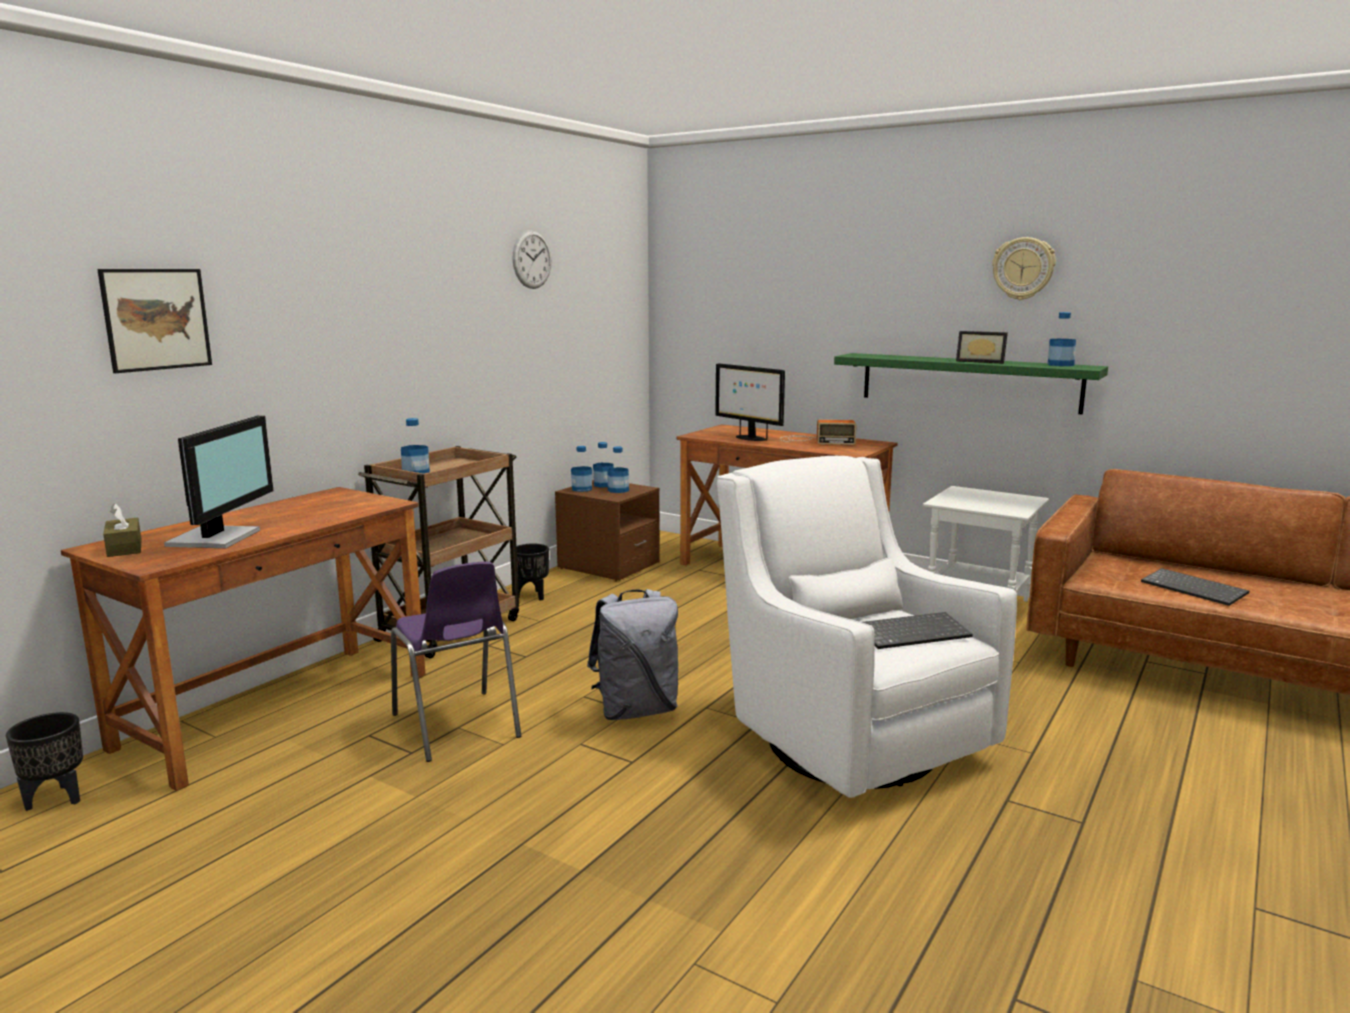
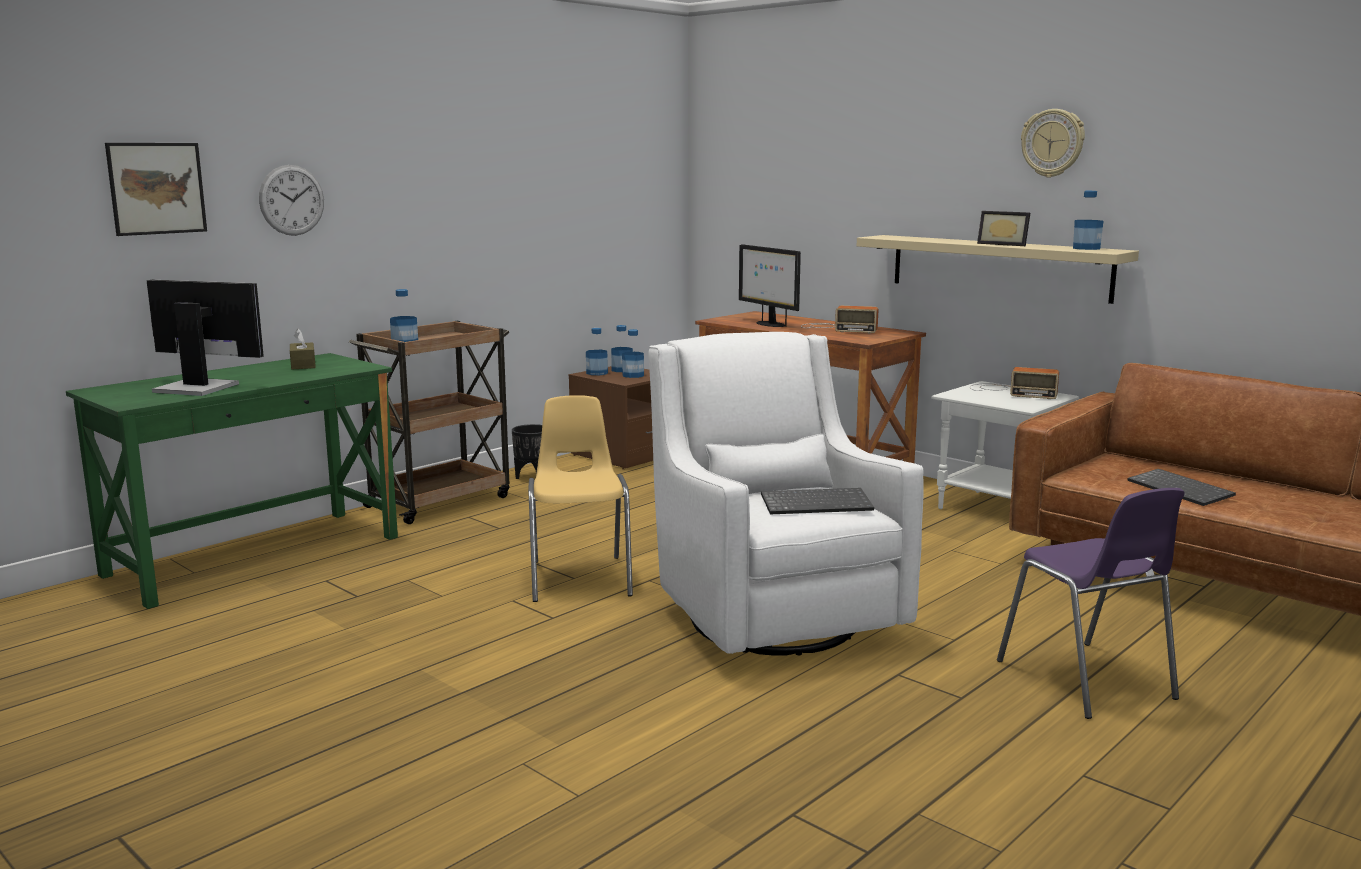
camera: 10 degrees right, 0 degrees up
black planter [6,712,83,811] -> none
brown desk [61,487,425,791] -> green desk [66,353,398,609]
brown tissue box [103,503,142,557] -> brown tissue box moved to [290,329,316,369]
monitor [164,416,273,548] -> monitor turned 90 degrees counterclockwise [146,280,264,396]
purple chair [391,561,521,762] -> purple chair moved to [997,488,1185,719]
wall clock [512,230,551,289] -> wall clock moved to [259,165,324,236]
grey backpack [587,589,678,720] -> yellow chair [528,395,633,602]
green shelf [834,353,1108,415] -> beige shelf [857,235,1139,304]
none -> radio [970,367,1059,399]

